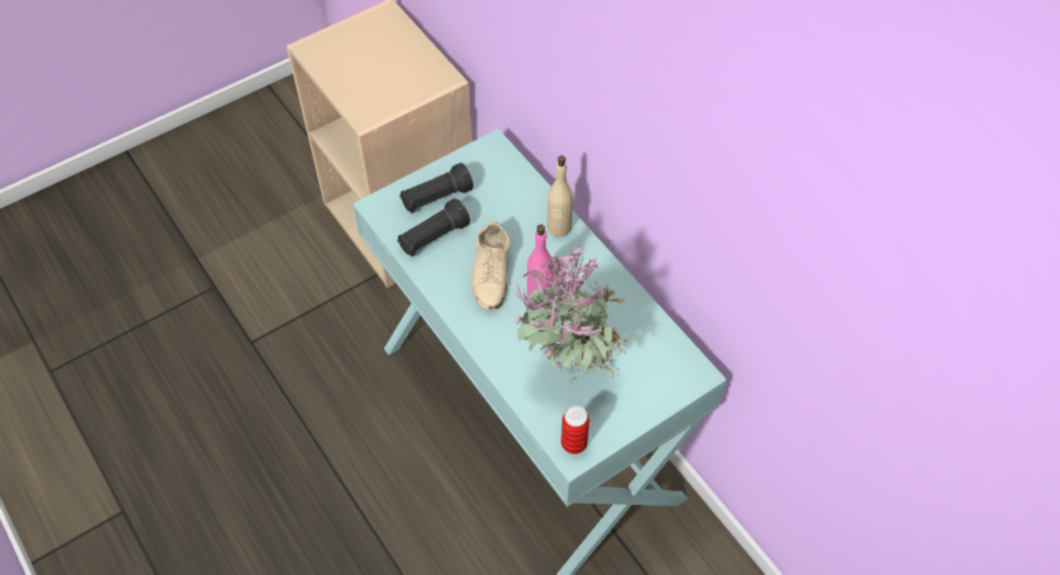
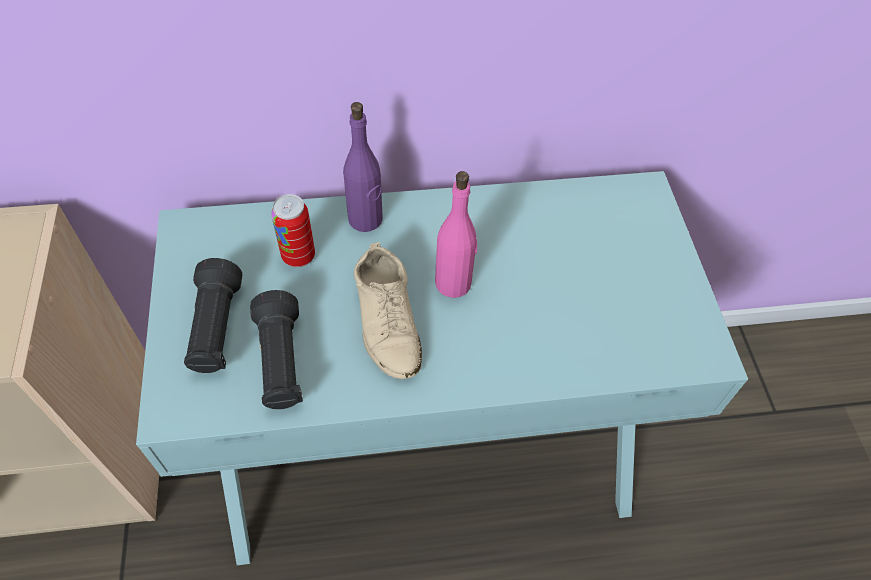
camera: 65 degrees left, 0 degrees up
beige shoe [471,221,510,310] -> beige shoe turned 45 degrees clockwise [354,242,422,379]
potted plant [513,246,628,382] -> none
beige bottle [547,155,573,237] -> purple bottle [343,102,383,232]
can [561,406,589,454] -> can moved to [271,194,315,267]

